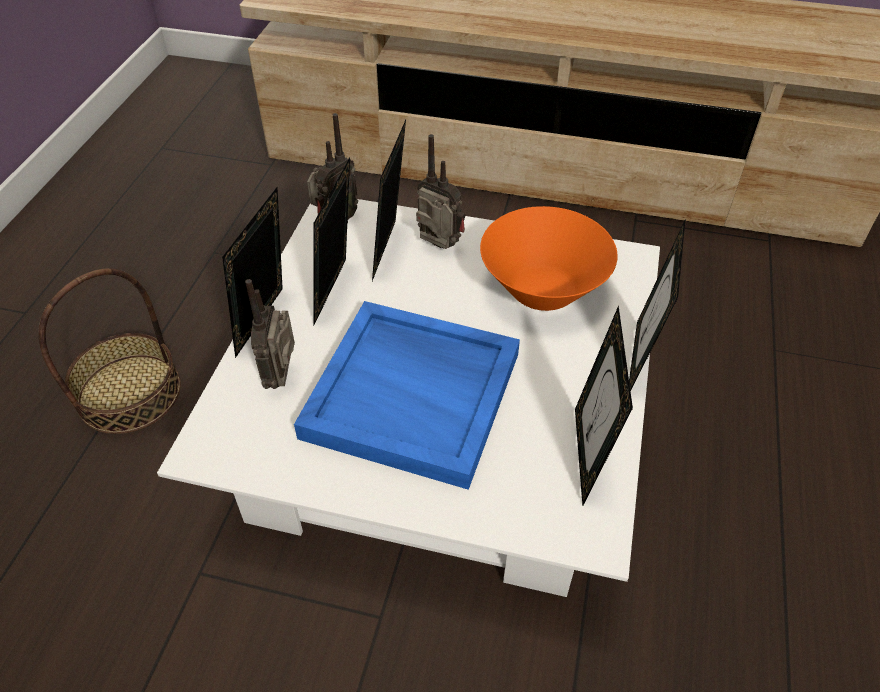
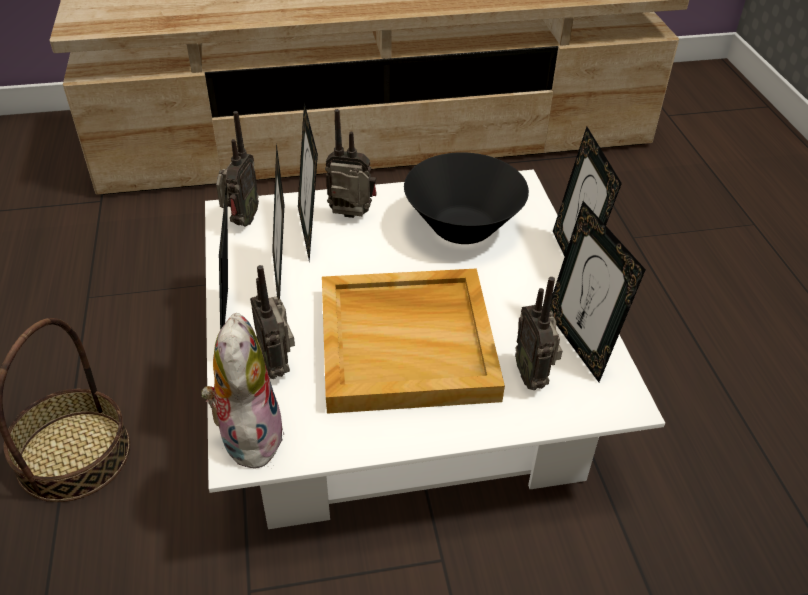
camera: 25 degrees left, 5 degrees down
blue tray [294,301,520,490] -> beige tray [322,268,505,414]
orange bowl [480,206,618,311] -> black bowl [404,152,529,244]
none -> plush toy [201,313,284,469]
none -> radio [515,277,562,390]

